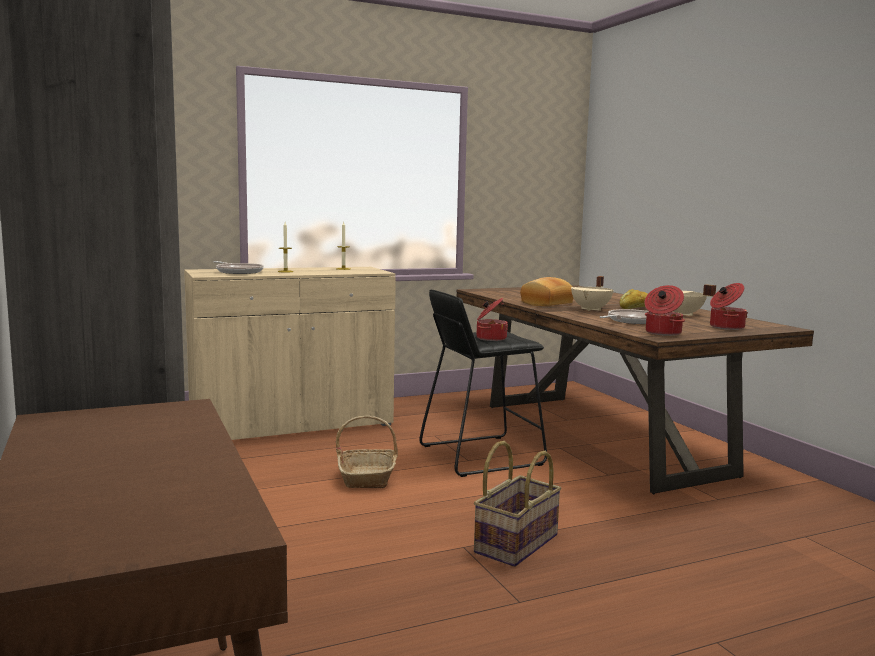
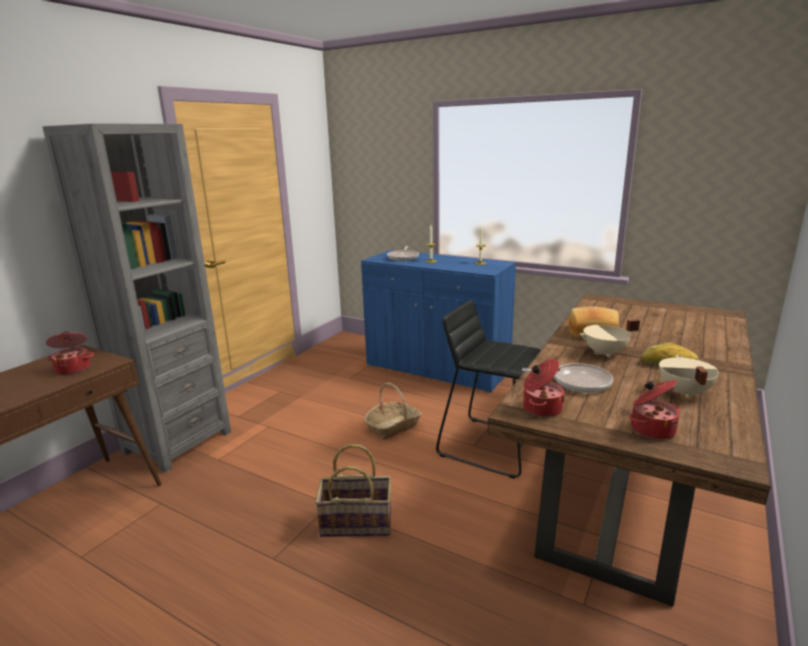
camera: 55 degrees right, 10 degrees up
beige cabinet [184,267,396,440] -> blue cabinet [361,250,516,393]
cooking pot [477,298,508,341] -> cooking pot moved to [46,332,94,375]

